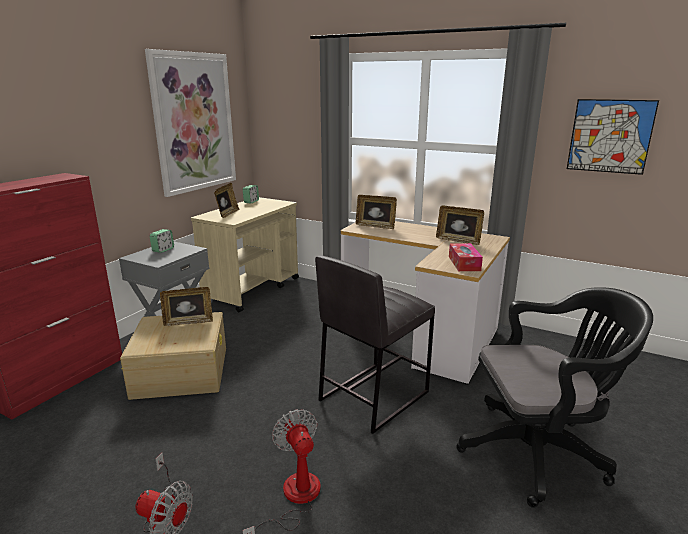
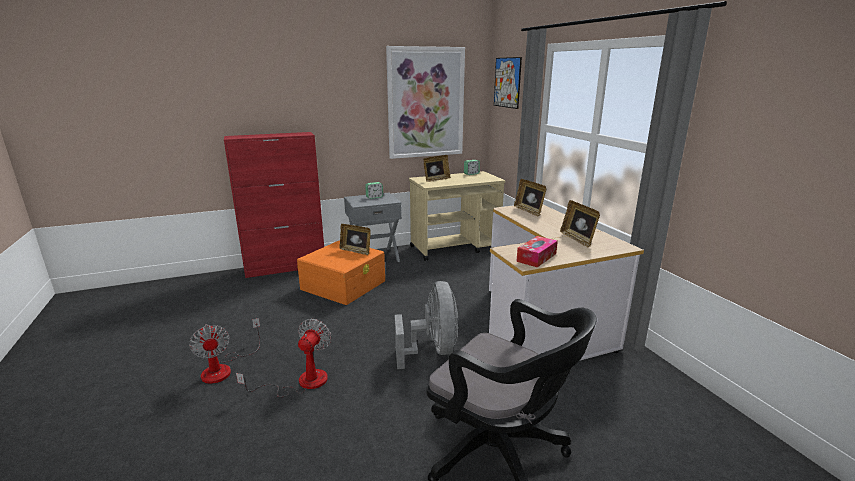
camera: 40 degrees right, 0 degrees up
beige storage box [120,312,226,400] -> orange storage box [297,240,385,305]
grey stool [315,255,435,434] -> grey fan [395,281,458,369]
picture [567,99,659,175] -> picture moved to [494,57,522,109]

